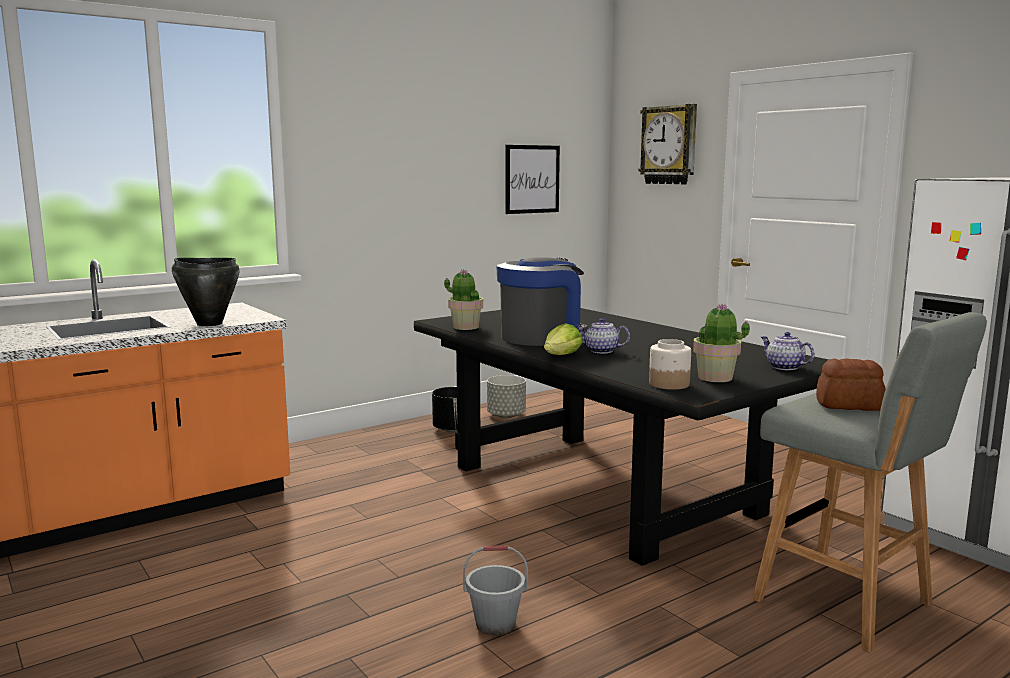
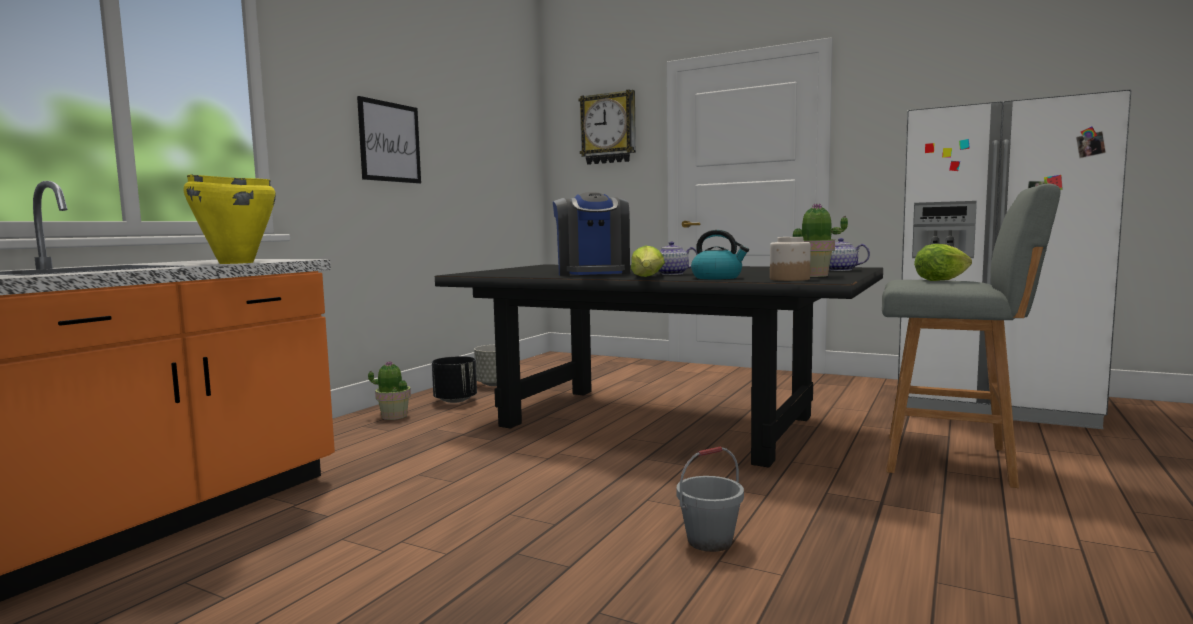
camera: 25 degrees left, 5 degrees down
black cooking pot [172,258,240,326] -> yellow cooking pot [184,174,276,264]
potted plant [444,269,483,330] -> potted plant moved to [368,361,411,420]
coffee machine [496,257,588,346] -> coffee machine turned 150 degrees clockwise [553,192,630,276]
picture [506,145,560,214] -> picture moved to [357,96,421,184]
bread [816,359,886,411] -> lettuce [914,244,972,281]
none -> kettle [691,230,749,279]

